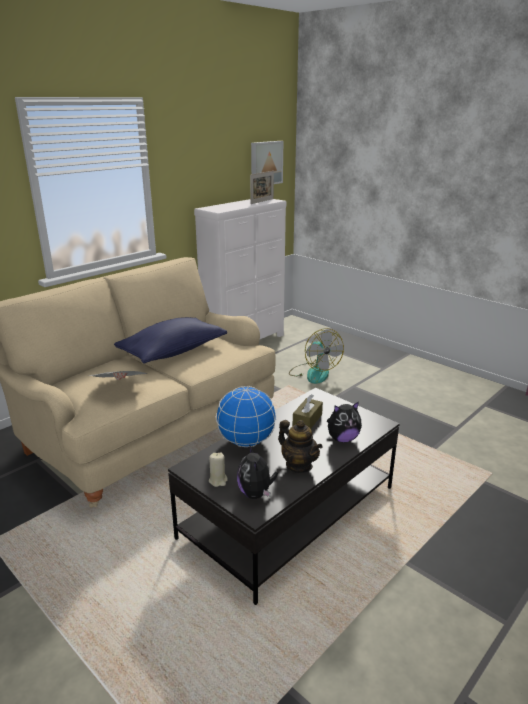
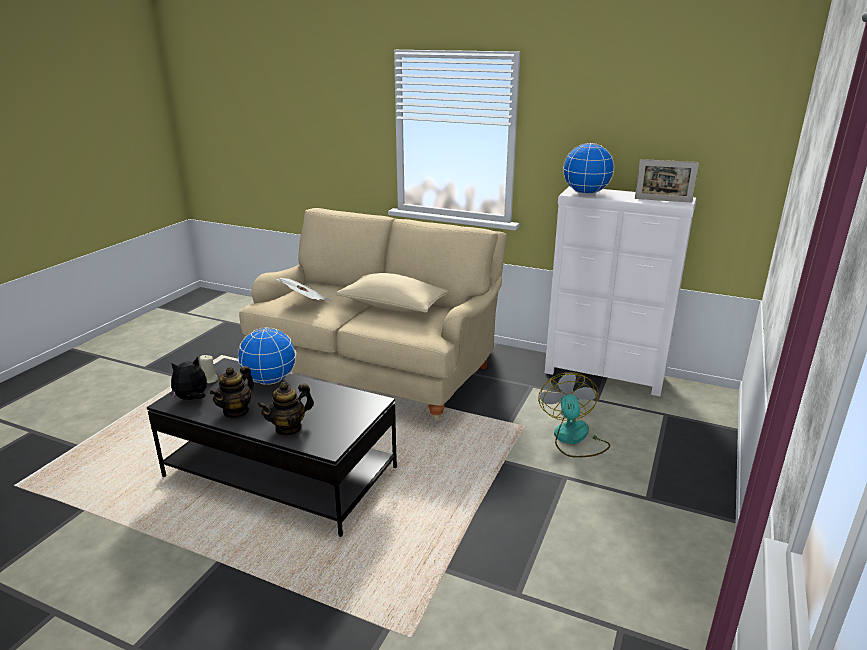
camera: 70 degrees right, 0 degrees up
blue pillow [114,317,227,363] -> beige pillow [336,273,448,313]
picture [251,141,283,184] -> none
fan [289,328,344,384] -> fan turned 135 degrees clockwise [538,372,610,458]
brown tissue box [293,394,323,429] -> none
plush toy [327,402,362,443] -> teapot [257,382,314,436]
none -> globe [563,143,614,194]

